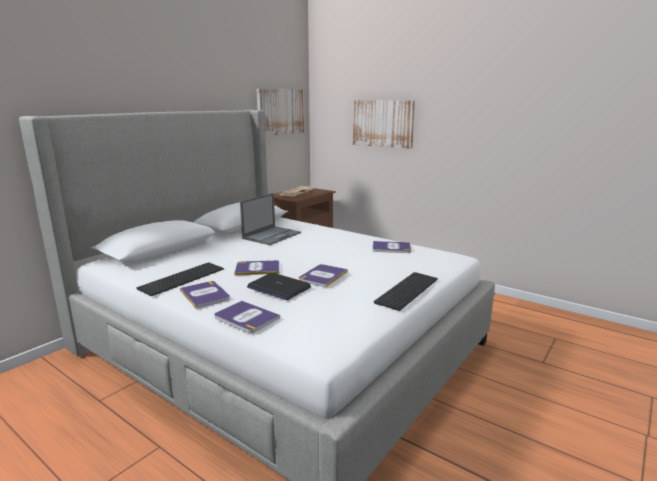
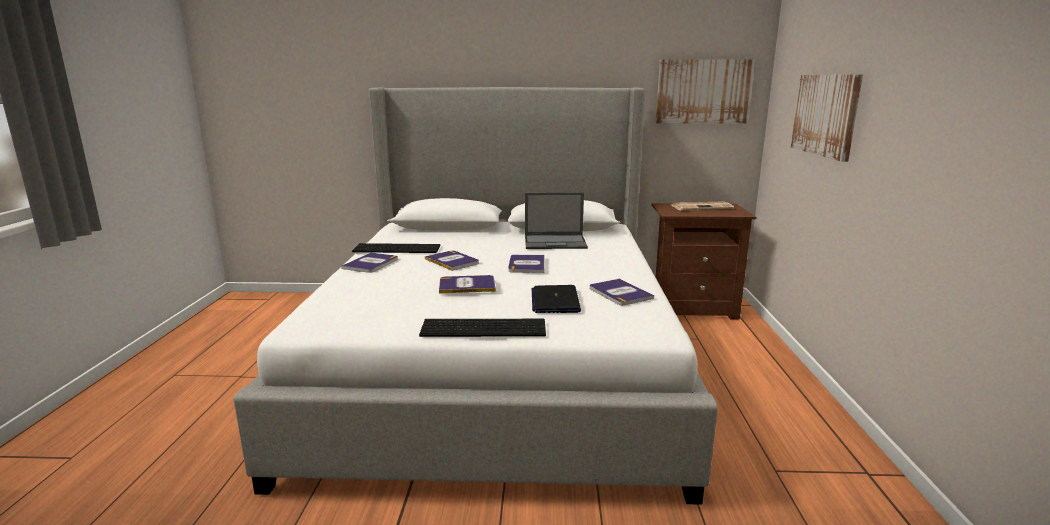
camera: 55 degrees right, 0 degrees up
book [214,301,280,333] -> book moved to [508,255,545,273]
laptop [247,273,311,300] -> laptop moved to [532,285,581,313]

